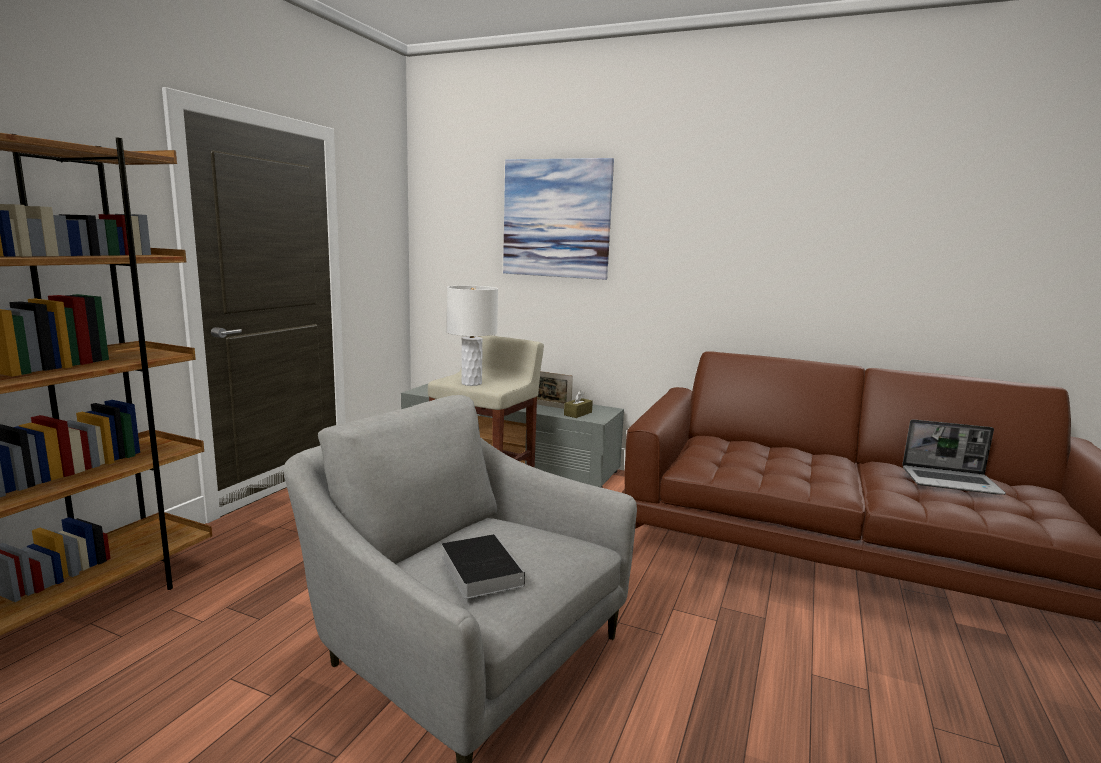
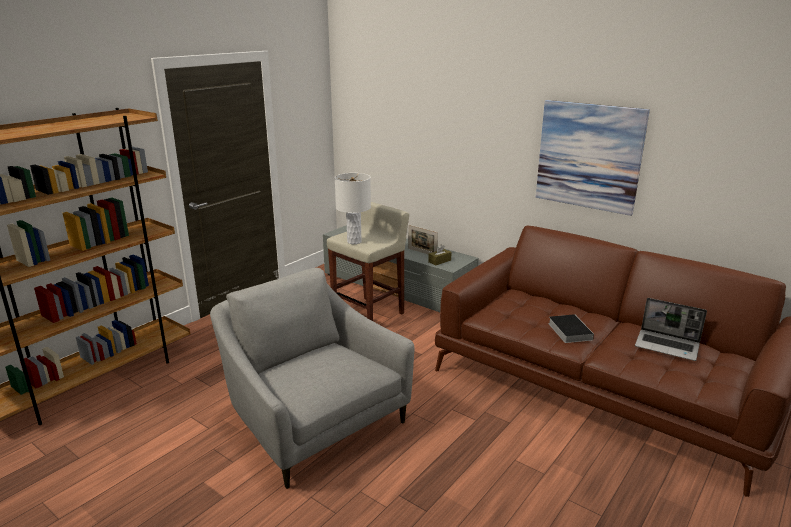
camera: 15 degrees right, 10 degrees up
book [442,534,525,599] -> book moved to [548,314,594,343]
picture [503,158,614,280] -> picture moved to [536,100,650,216]

